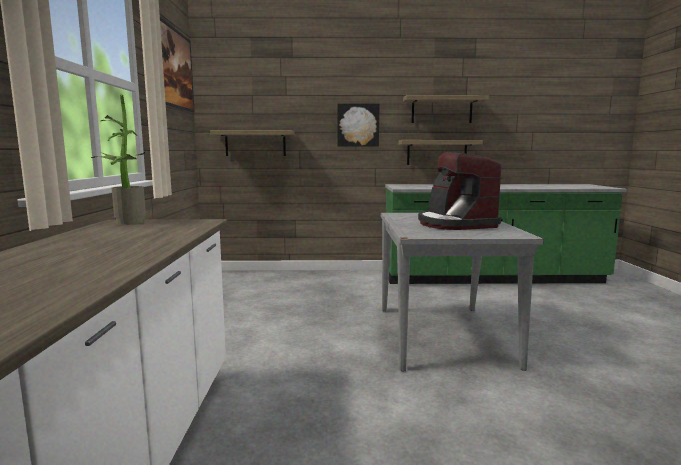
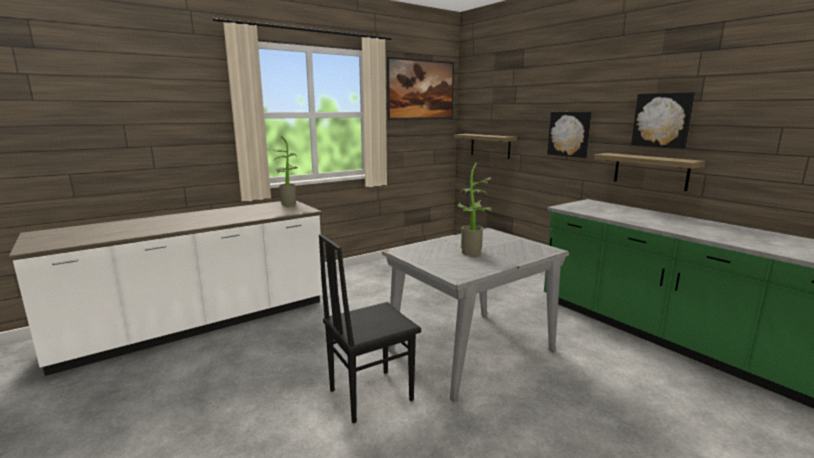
camera: 55 degrees right, 5 degrees up
shelf [403,95,489,123] -> picture [631,92,695,148]
coffee machine [418,152,502,230] -> potted plant [458,163,492,256]
none -> black chair [319,234,421,423]

